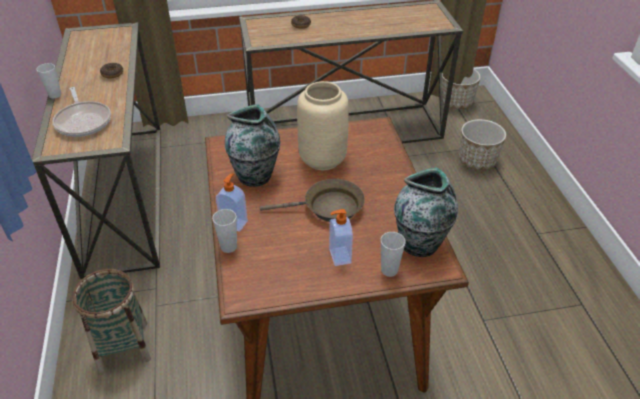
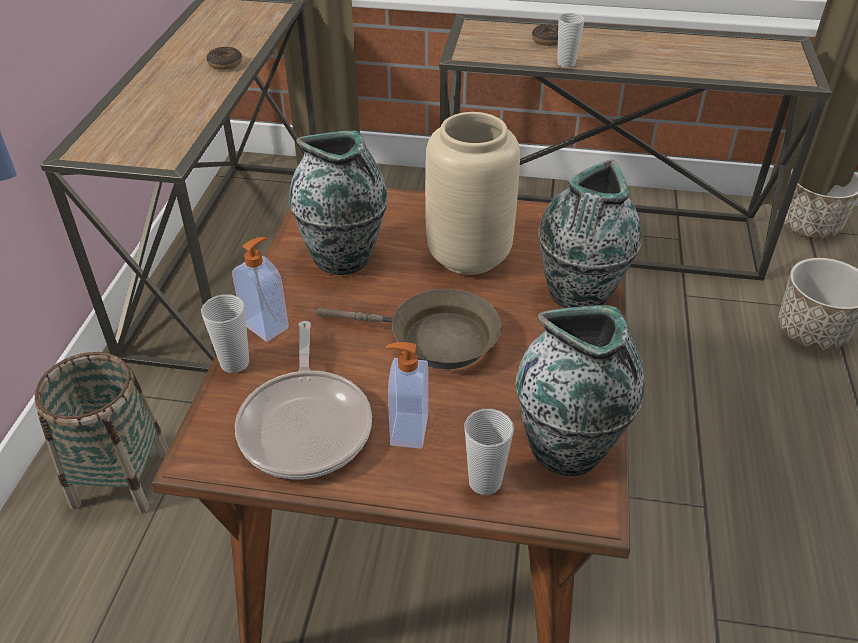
camera: 20 degrees right, 0 degrees up
cup [36,63,61,99] -> cup moved to [557,13,585,67]
frying pan [53,87,111,137] -> frying pan moved to [235,321,372,479]
none -> vase [538,160,642,308]

